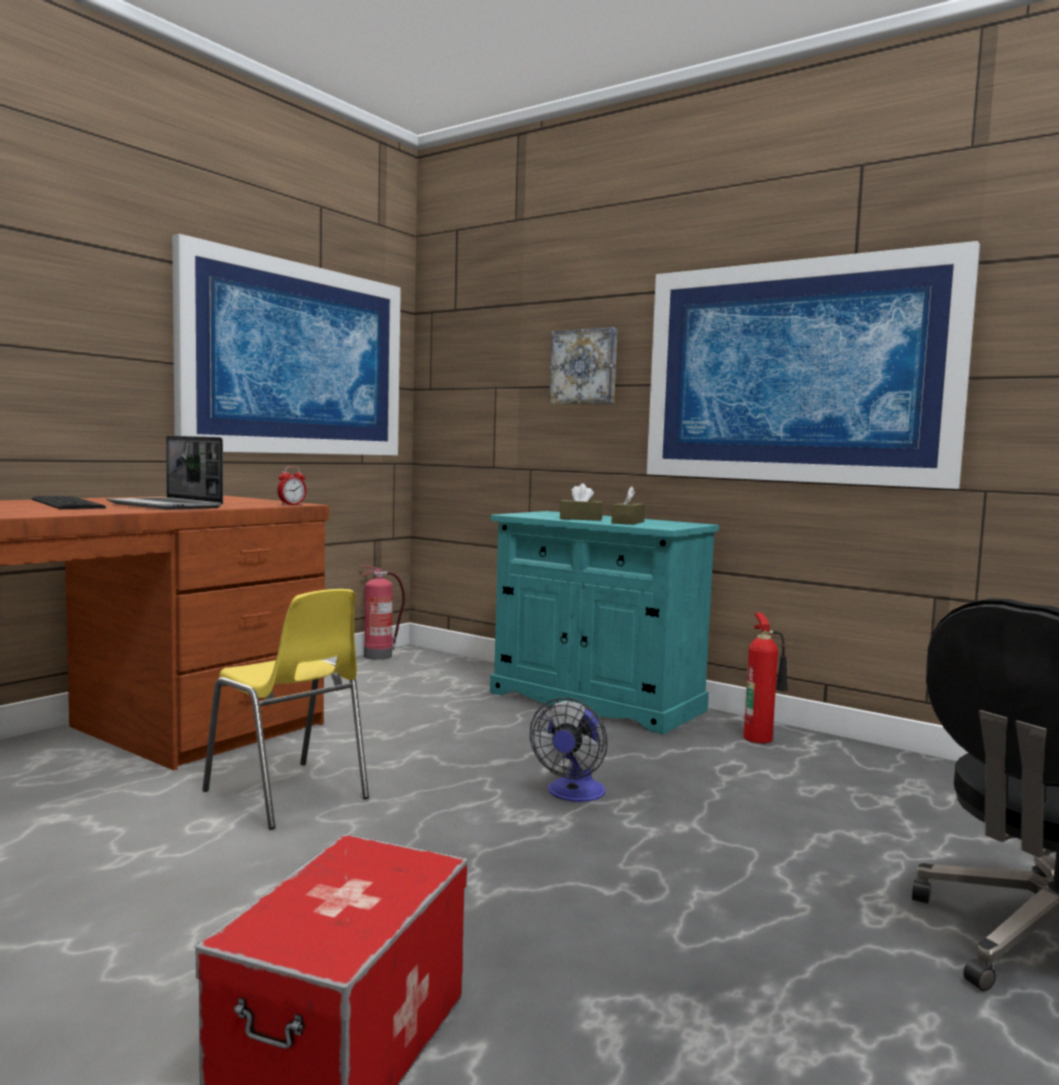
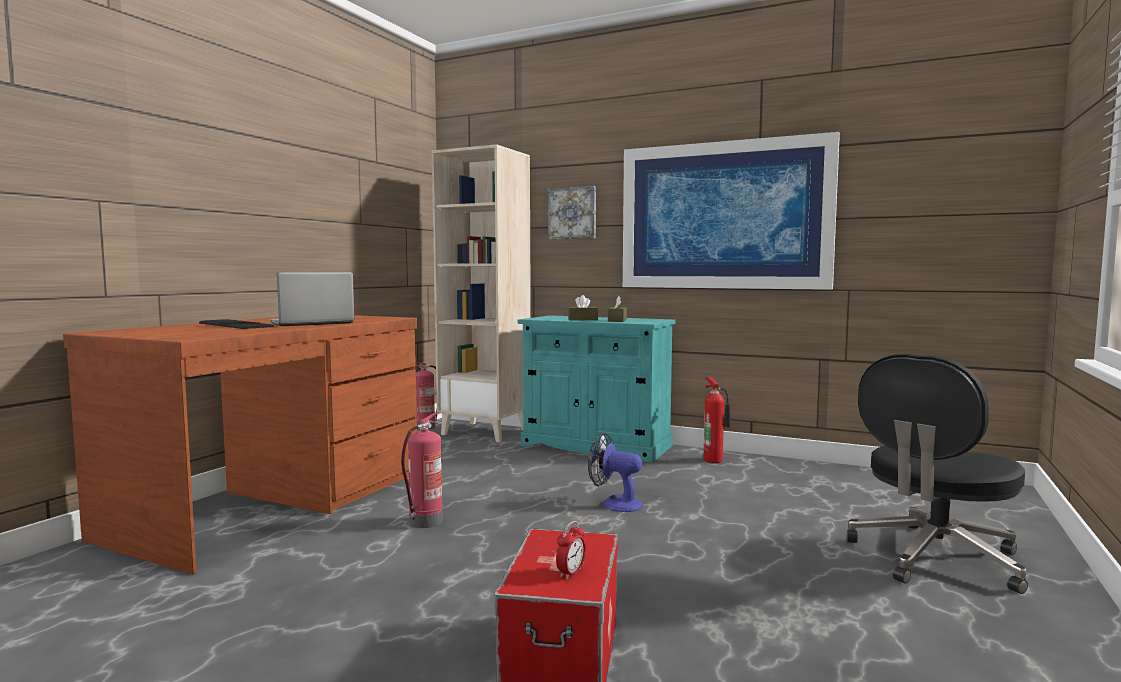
camera: 10 degrees left, 0 degrees up
laptop [106,436,223,510] -> laptop turned 120 degrees clockwise [269,272,355,326]
picture [172,234,401,455] -> none
yellow chair [202,589,369,830] -> fire extinguisher [401,412,443,528]
alarm clock [277,466,306,506] -> alarm clock moved to [556,521,586,579]
fan [530,698,608,802] -> fan turned 105 degrees clockwise [588,433,643,512]
none -> beige bookcase [432,144,531,442]

